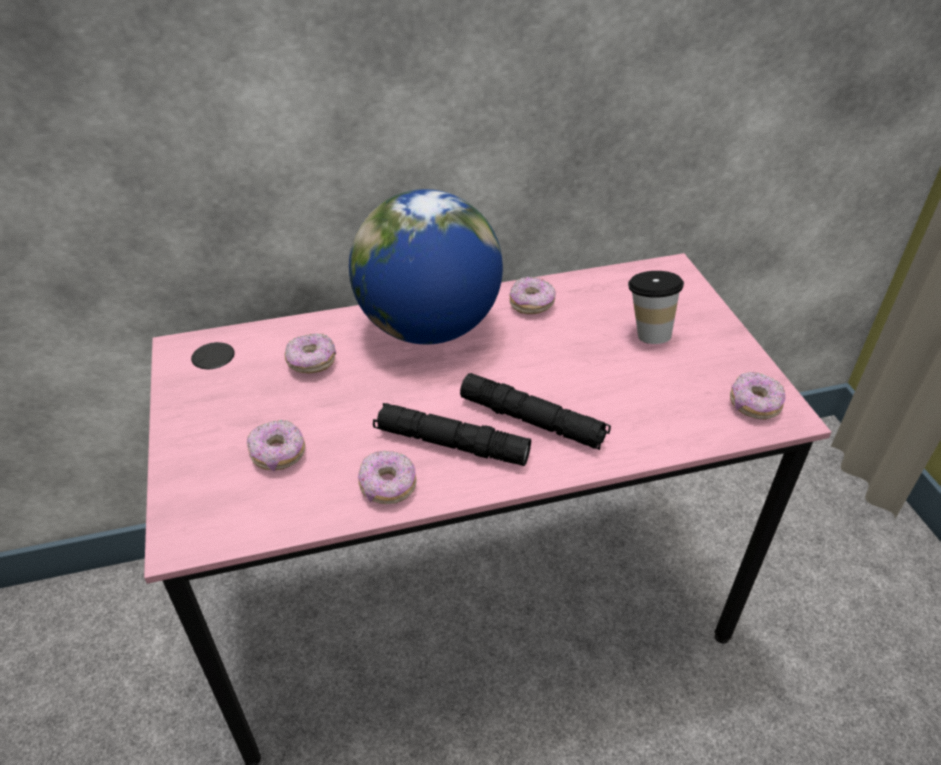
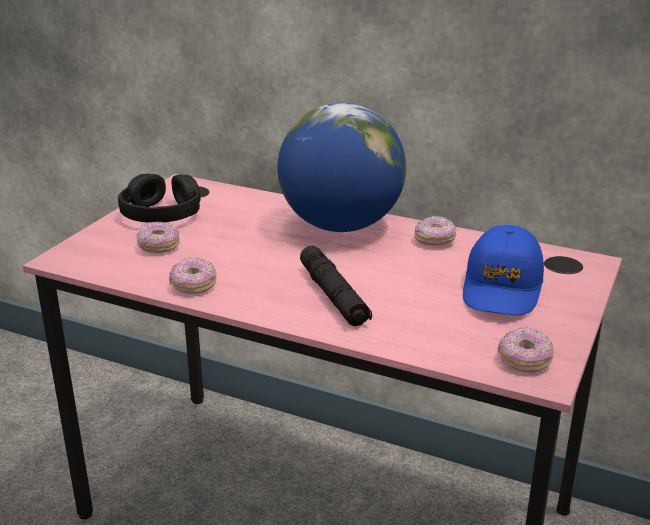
camera: 40 degrees right, 15 degrees down
donut [285,333,336,374] -> none
black flashlight [373,403,531,466] -> none
cup [628,271,684,344] -> blue cap [463,225,544,315]
none -> black headphones [118,174,201,223]

